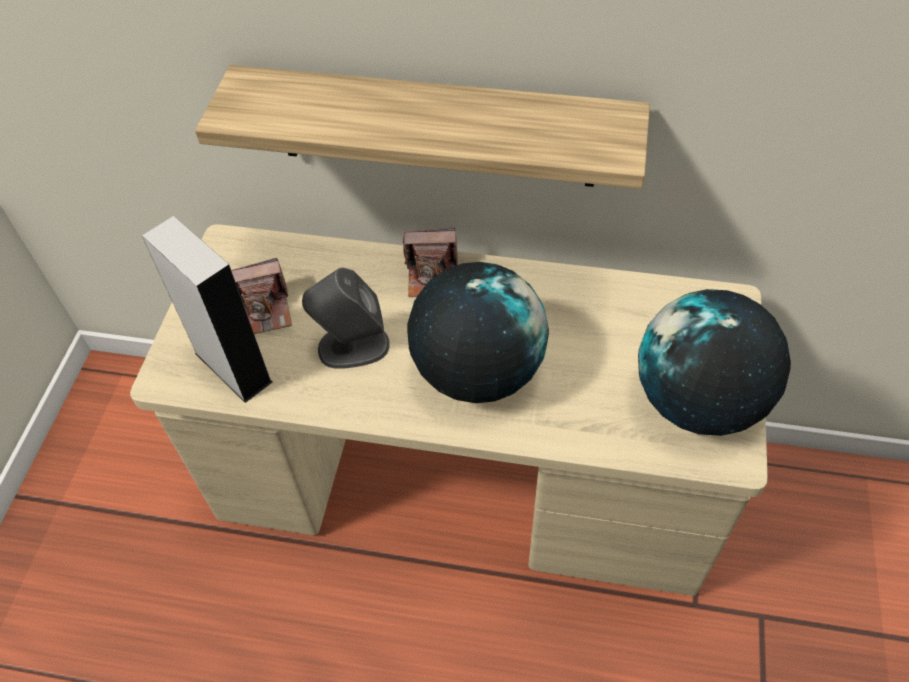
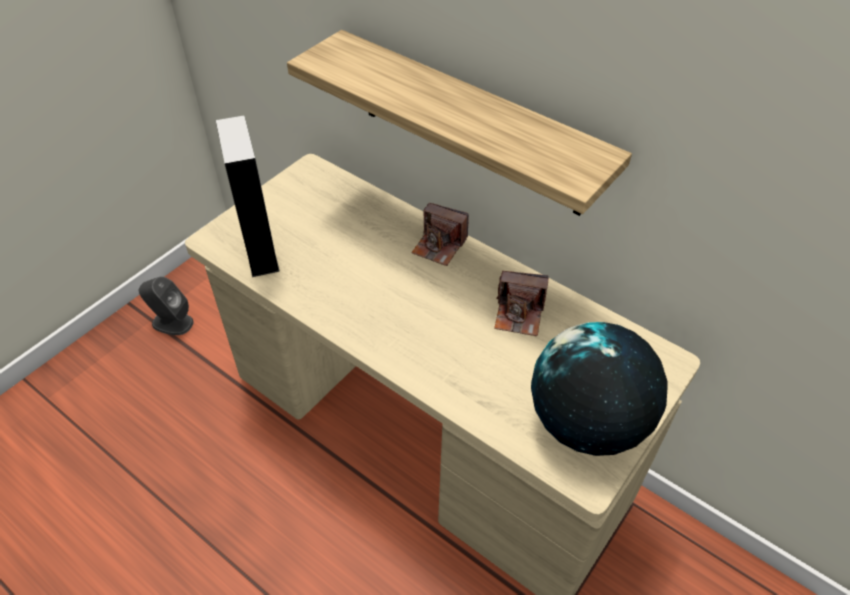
camera: 25 degrees right, 5 degrees down
camera [231,258,292,334] -> camera moved to [494,271,549,336]
grey speaker [302,268,390,369] -> grey speaker moved to [139,276,194,335]
globe [407,262,549,403] -> none

